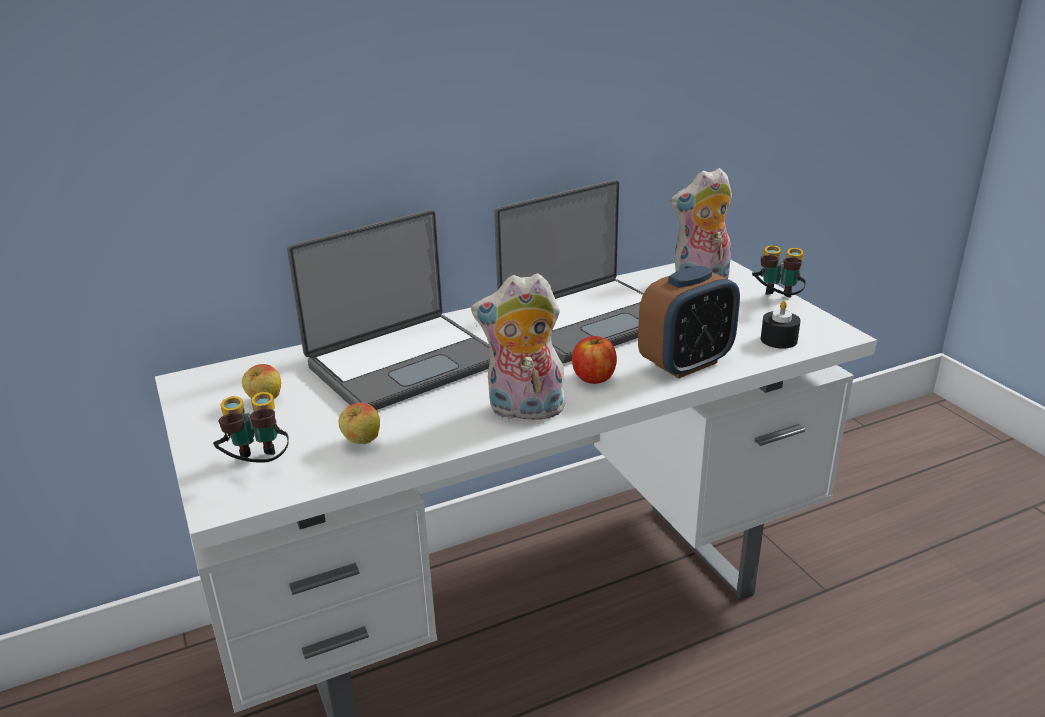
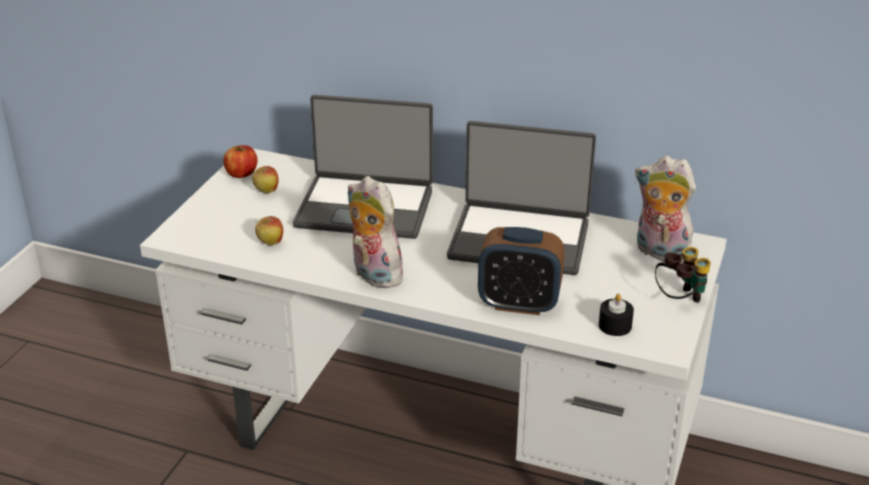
camera: 45 degrees right, 5 degrees up
binoculars [213,392,289,463] -> none
apple [572,336,617,384] -> apple moved to [224,145,258,178]

